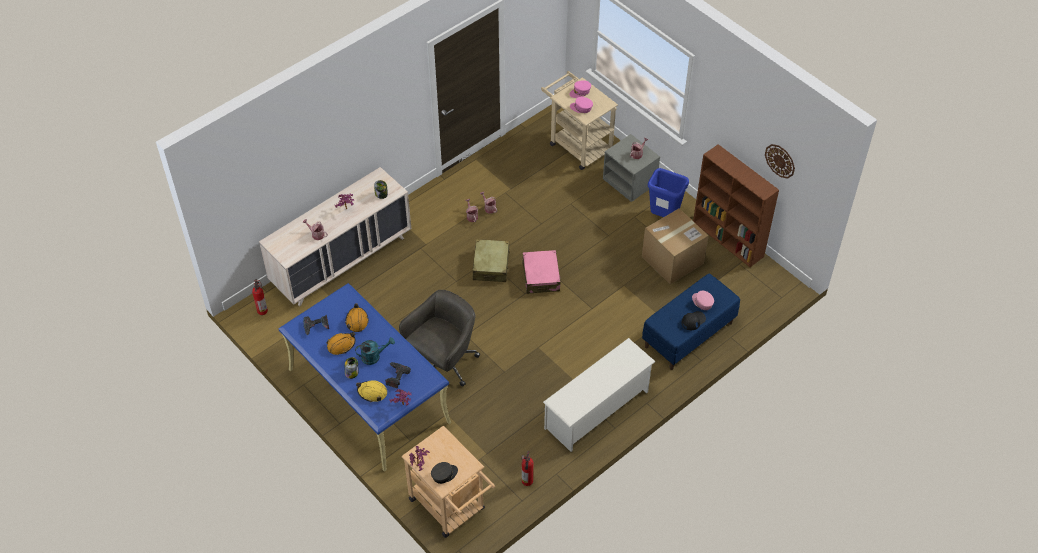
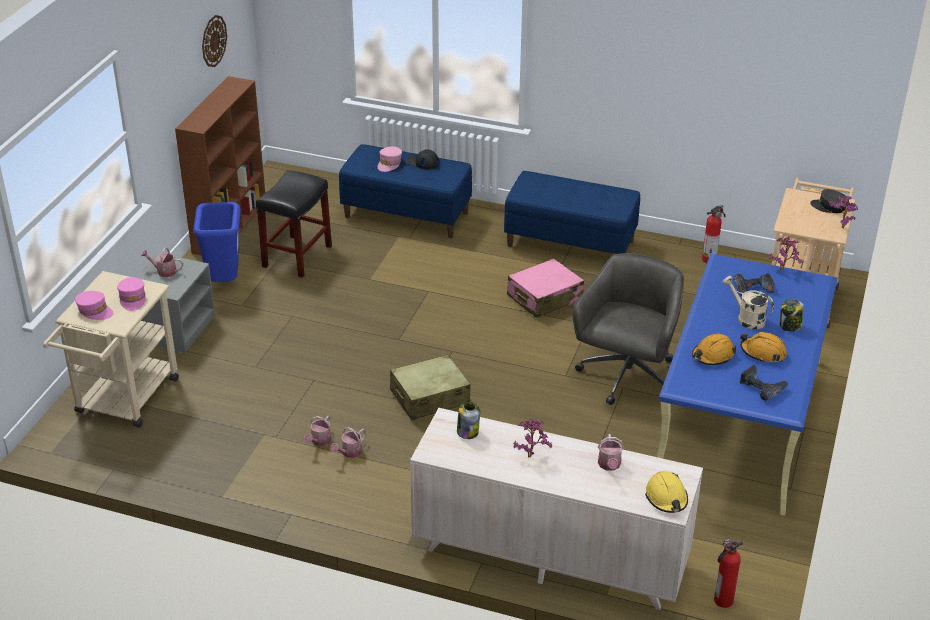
camera: 120 degrees left, 15 degrees down
turquoise watering can [355,337,395,365] -> beige watering can [722,276,774,329]
yellow hard hat [356,380,387,402] -> yellow hard hat moved to [645,471,688,513]
grey office chair [399,290,480,387] -> grey office chair turned 105 degrees clockwise [573,253,684,405]
pink suitcase [522,250,561,294] -> pink suitcase moved to [507,258,584,318]
white shoe rack [543,338,656,452] -> blue bench [504,171,640,254]
cardboard box [642,208,709,284] -> black stool [256,170,332,278]

